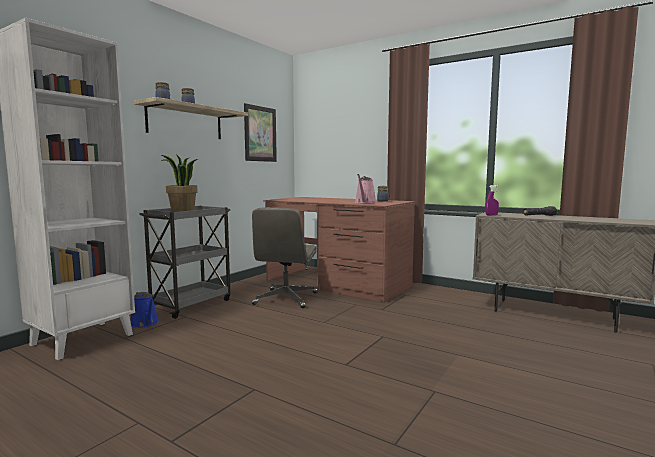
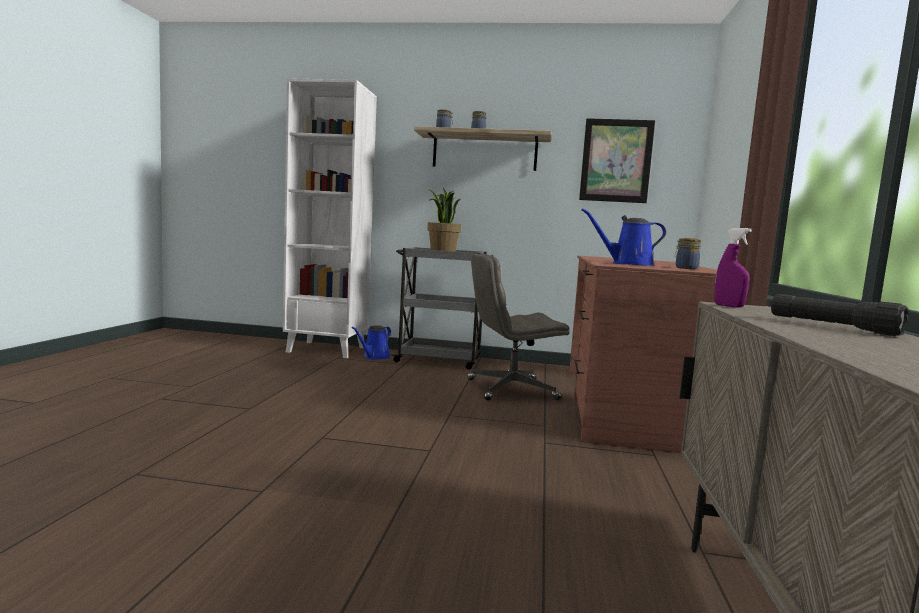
camera: 65 degrees right, 0 degrees up
pink watering can [355,174,376,203] -> blue watering can [581,208,666,265]

